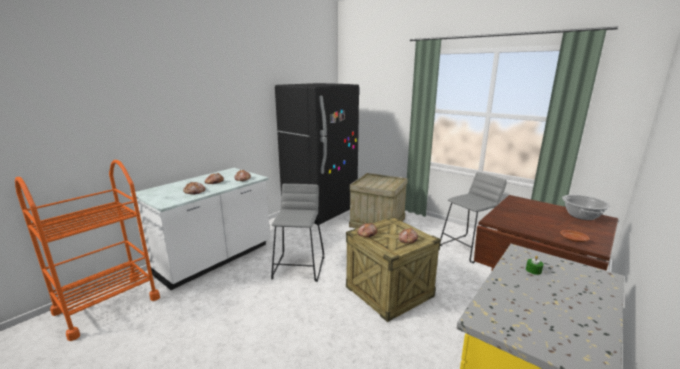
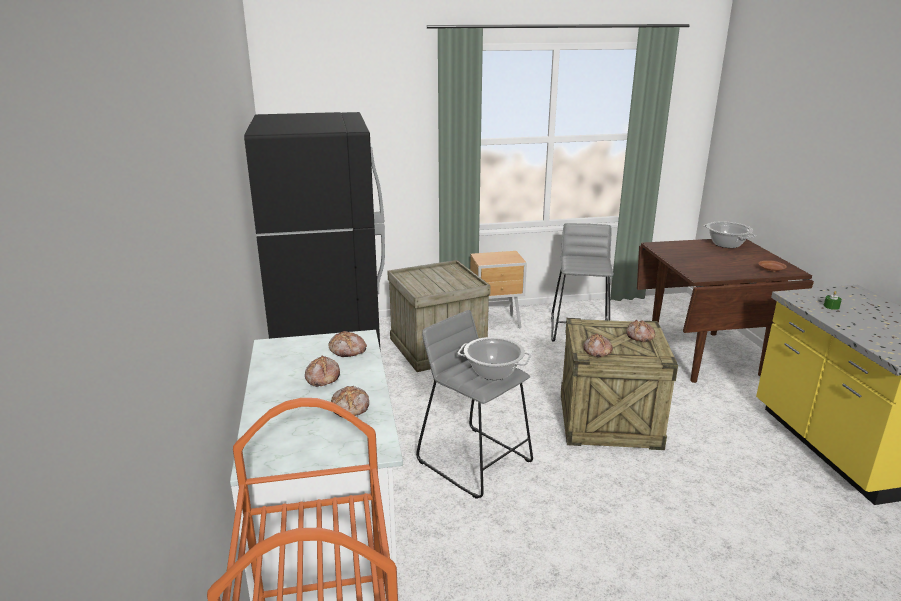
camera: 50 degrees left, 5 degrees up
none -> cooking pot [457,337,531,380]
none -> brown nightstand [470,251,527,329]

